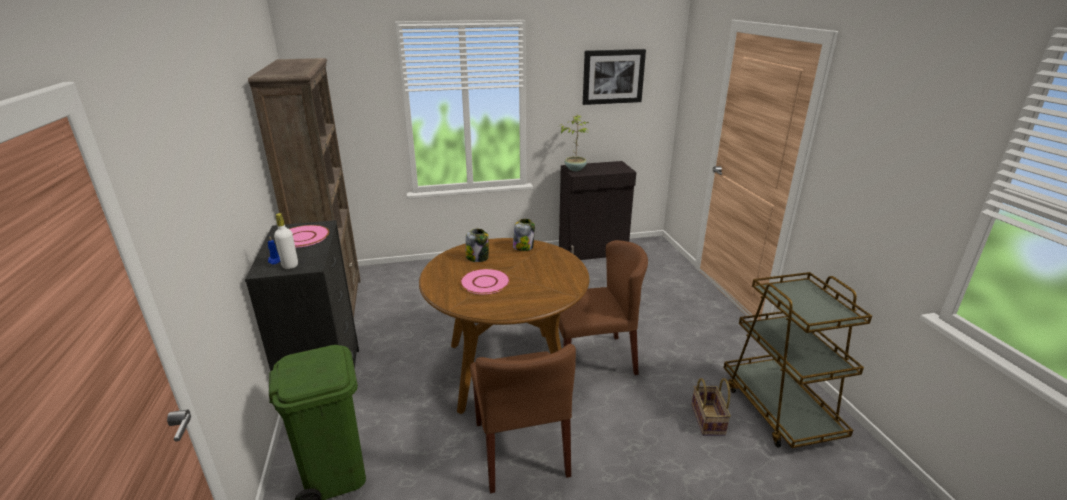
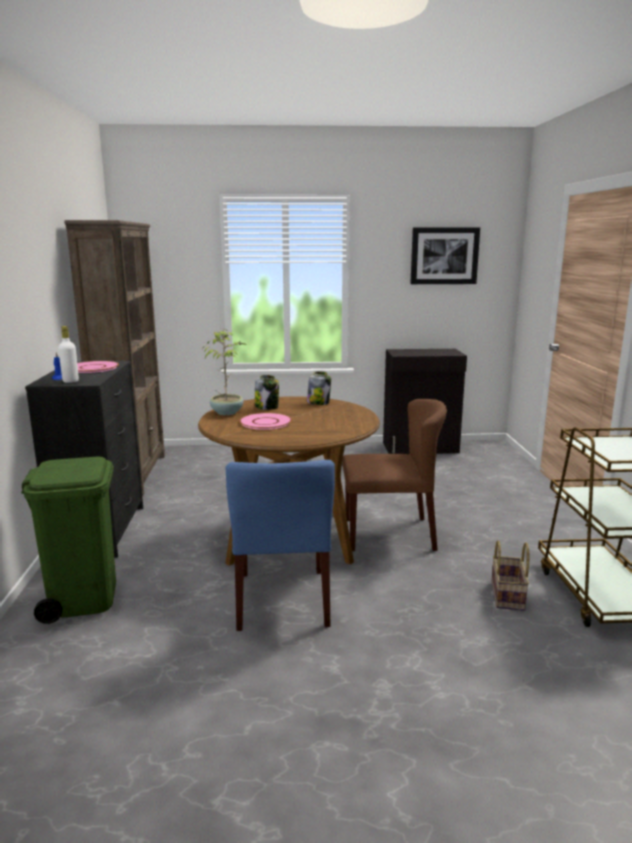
camera: 10 degrees right, 10 degrees down
brown chair [470,344,576,493] -> blue chair [226,460,335,631]
potted plant [561,115,589,171] -> potted plant moved to [203,329,246,415]

